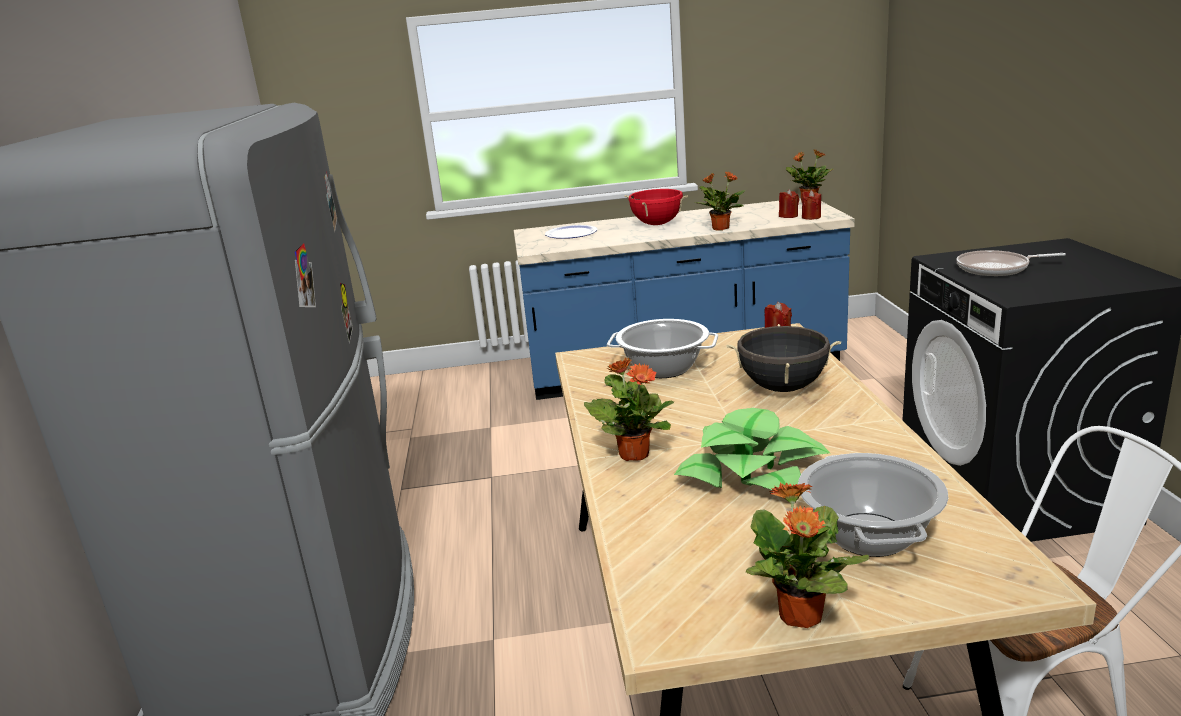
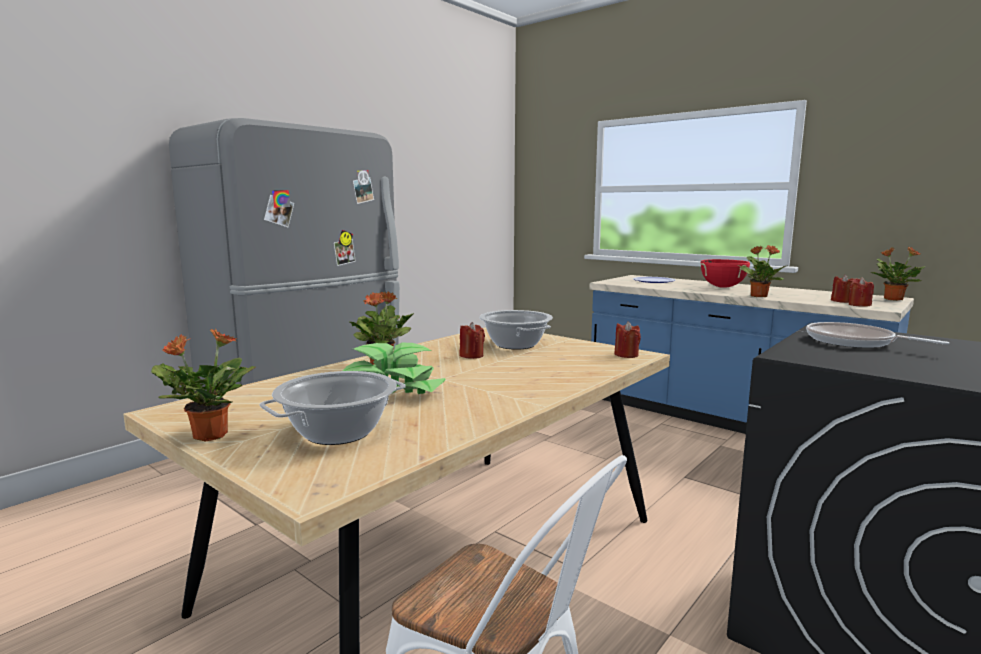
camera: 45 degrees right, 10 degrees down
black cooking pot [726,324,841,392] -> none
none -> red candle [459,322,485,359]

